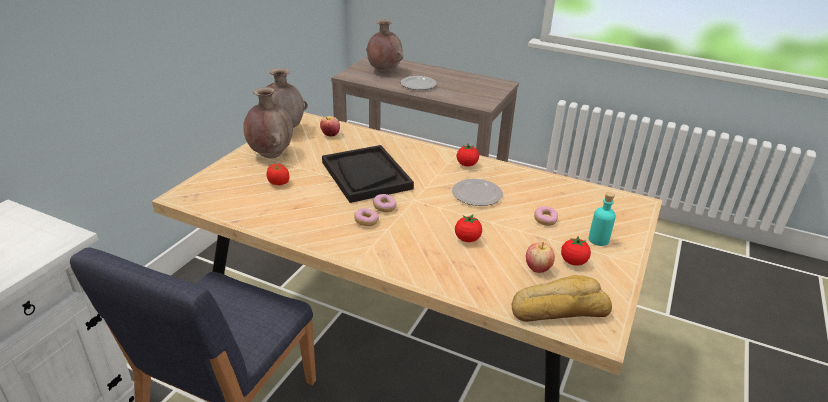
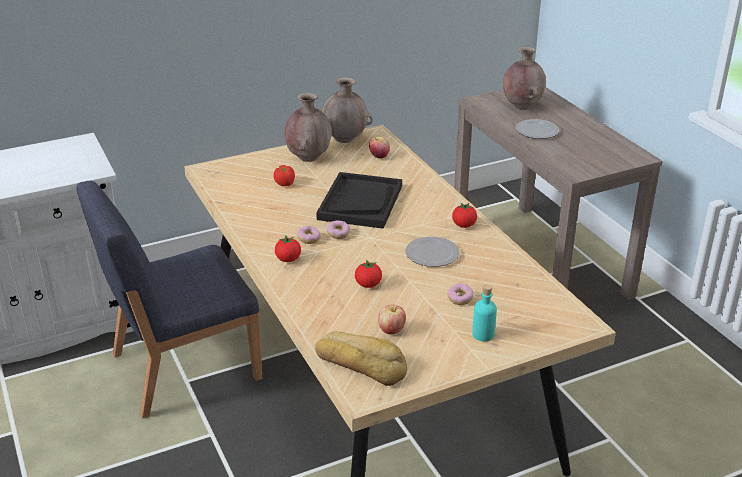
camera: 40 degrees right, 0 degrees up
tomato [561,236,591,266] -> tomato moved to [275,235,301,262]

